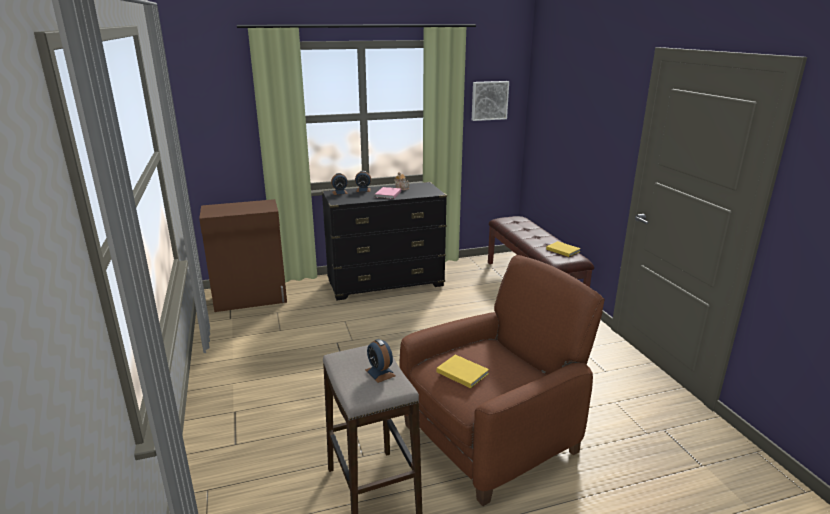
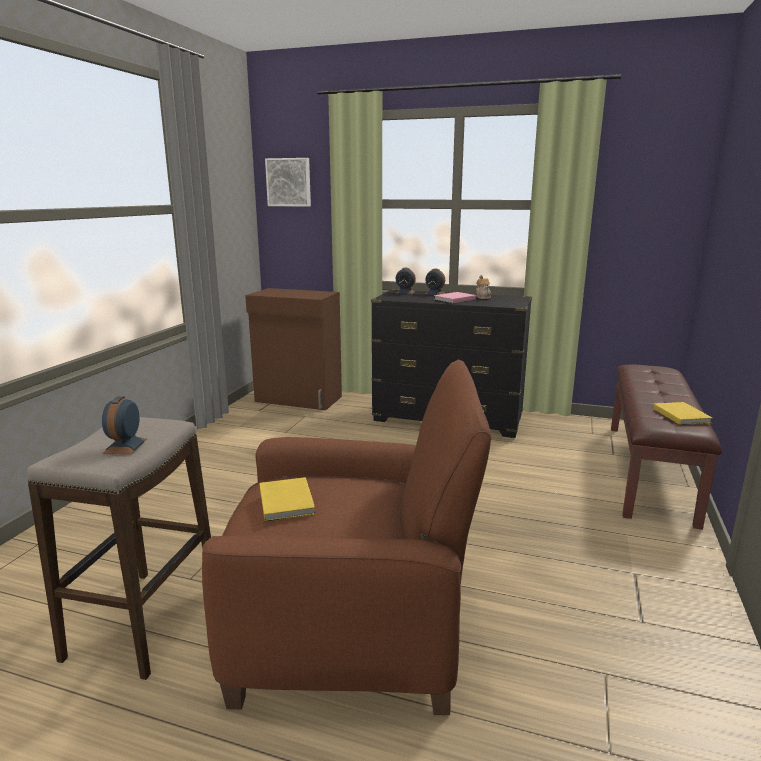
camera: 35 degrees right, 5 degrees down
picture [472,81,509,121] -> picture moved to [265,158,311,207]

